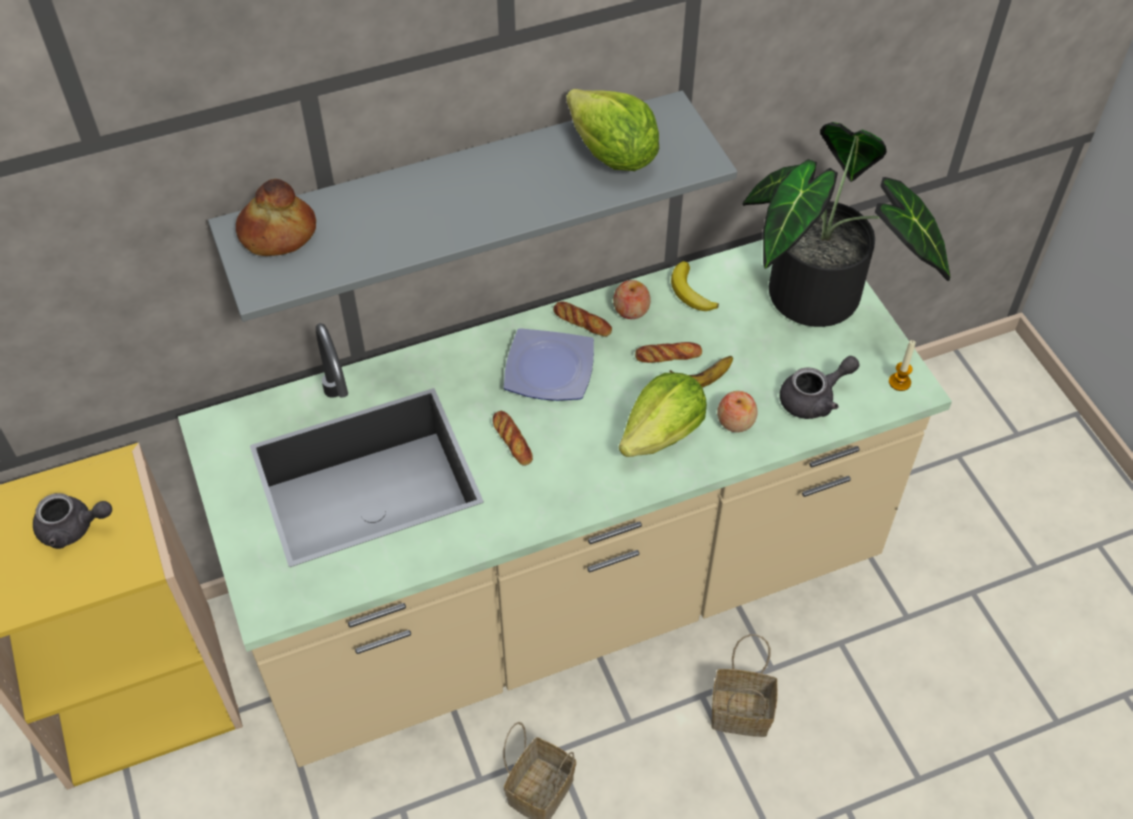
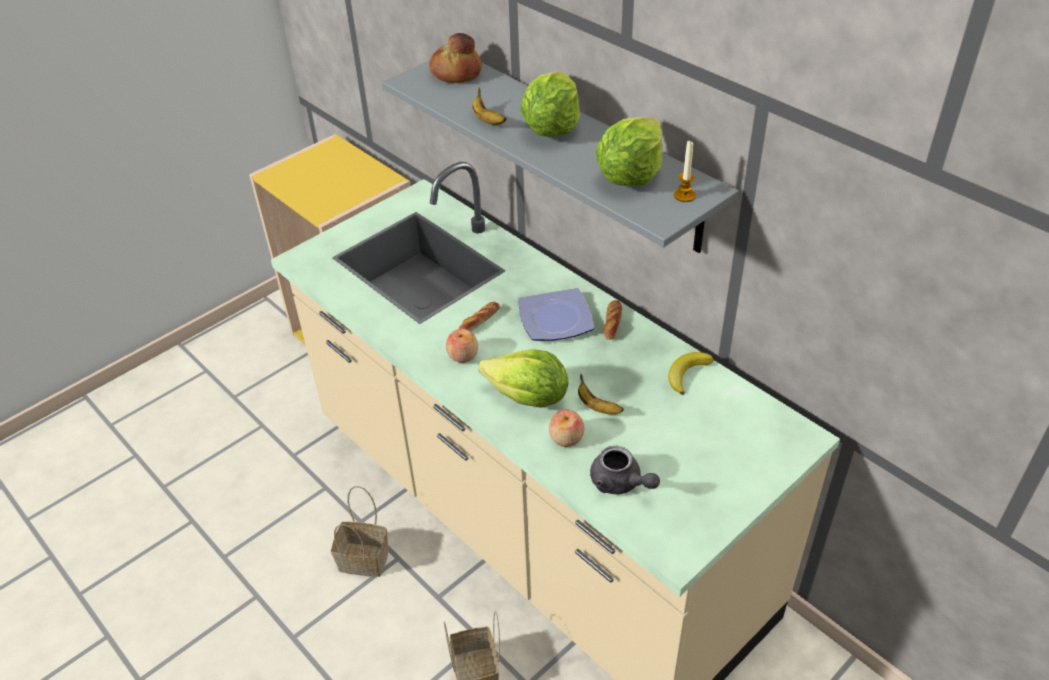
camera: 70 degrees right, 10 degrees down
grey teapot [33,493,112,549] -> none
apple [613,280,651,319] -> apple moved to [446,329,478,363]
bread [635,342,702,363] -> none
potted plant [743,122,950,327] -> none
candle [889,340,916,391] -> candle moved to [674,140,696,202]
none -> banana [472,88,507,125]
none -> lettuce [520,72,580,137]

